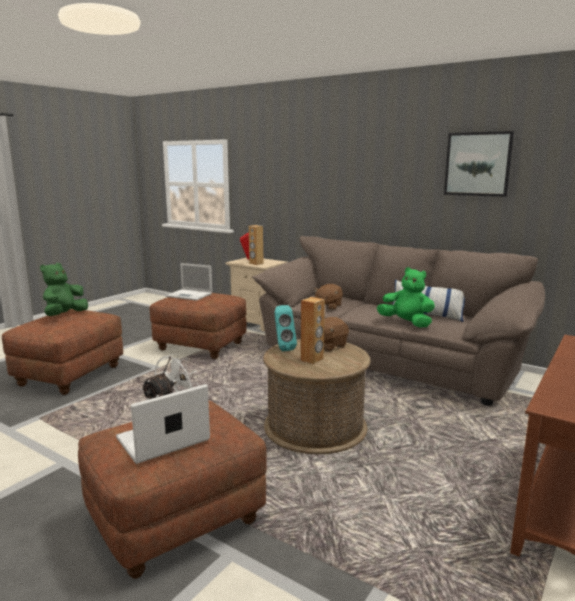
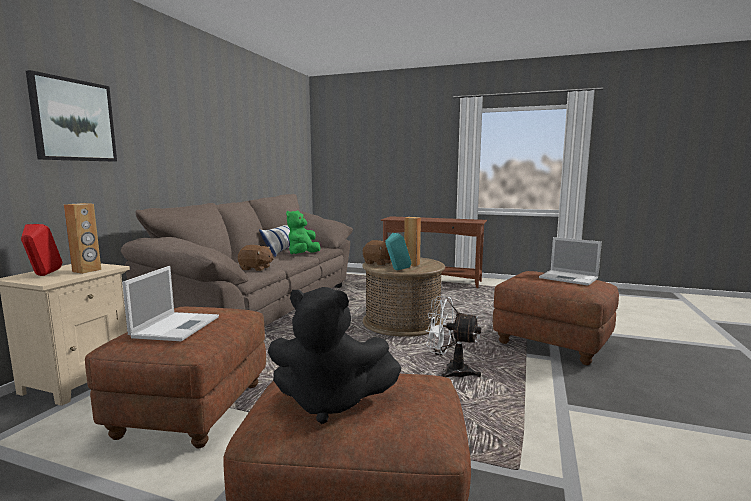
camera: 105 degrees left, 5 degrees down
green plush toy [40,263,88,316] -> black plush toy [268,287,402,424]
picture [444,131,514,197] -> picture moved to [26,70,117,162]

